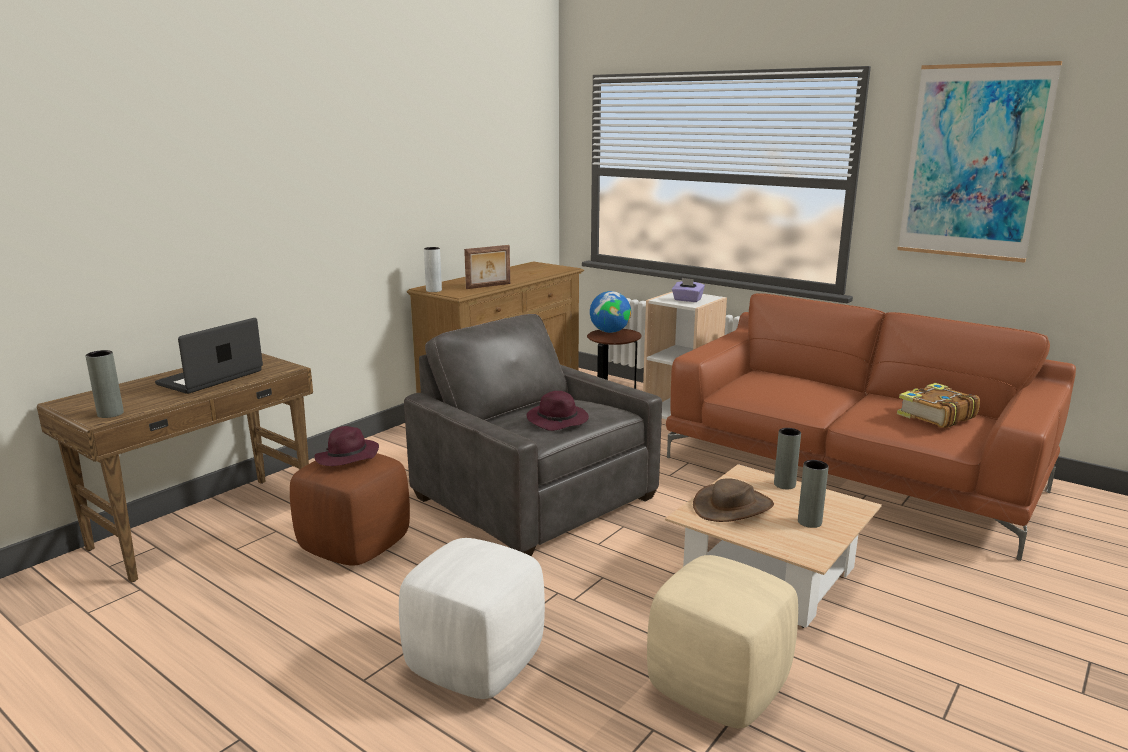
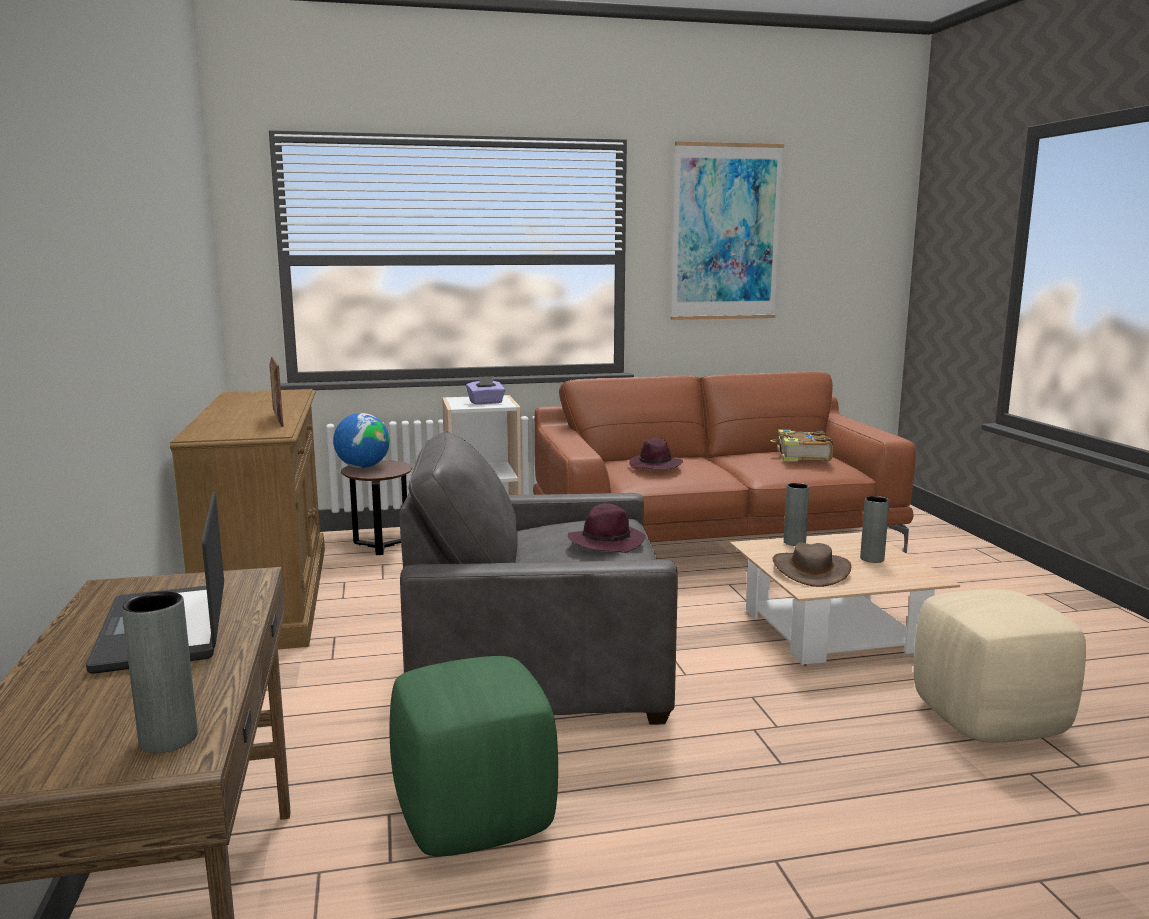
camera: 50 degrees left, 5 degrees down
brown ottoman [290,453,410,566] -> green ottoman [390,656,558,857]
purple hat [315,426,379,466] -> purple hat moved to [629,438,683,470]
white ottoman [399,538,545,699] -> none
grey vase [424,247,442,292] -> none
picture frame [464,245,510,289] -> picture frame turned 150 degrees clockwise [269,357,284,427]

